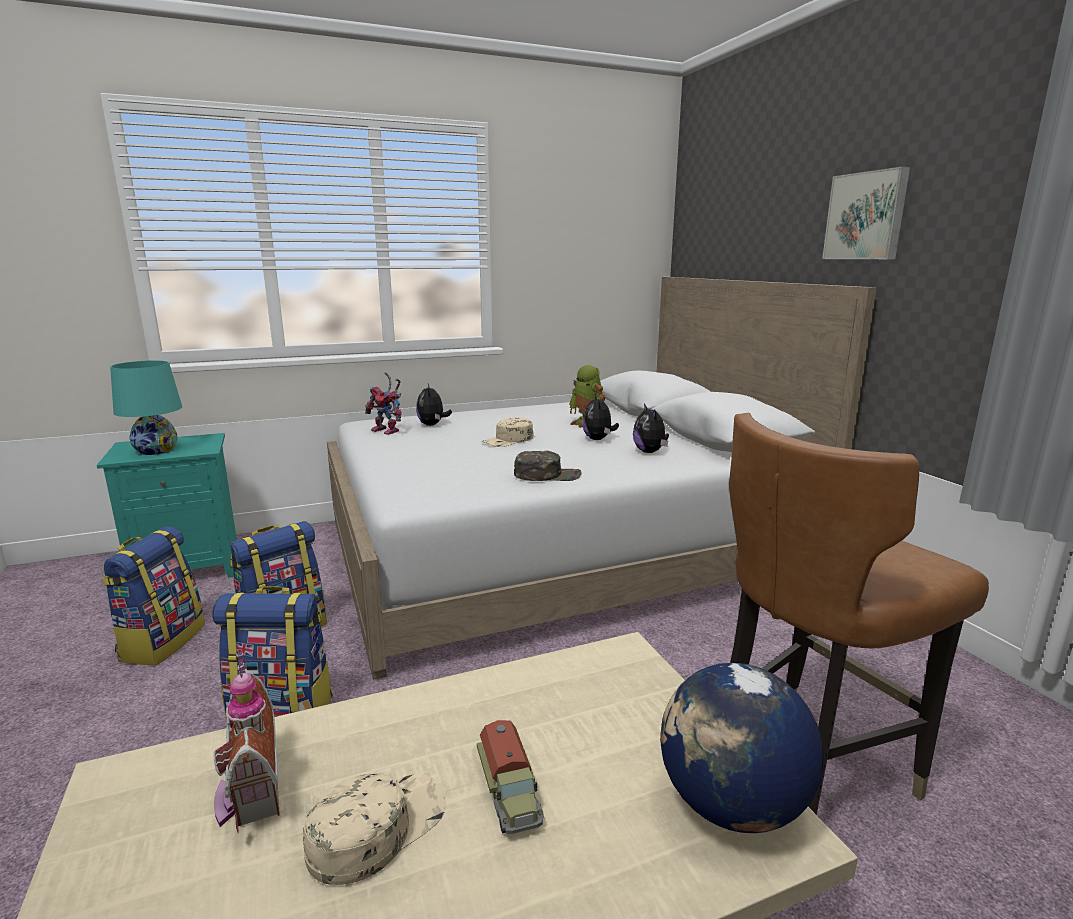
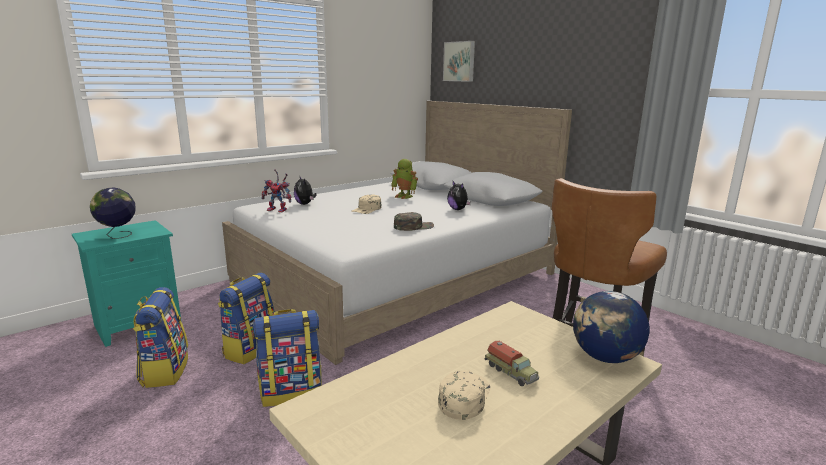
camera: 20 degrees left, 0 degrees up
turquoise table lamp [110,360,182,455] -> globe [90,187,136,239]
toy house [213,650,280,832] -> none
plush toy [582,394,619,440] -> none
picture [822,167,910,259] -> picture moved to [443,41,475,82]

